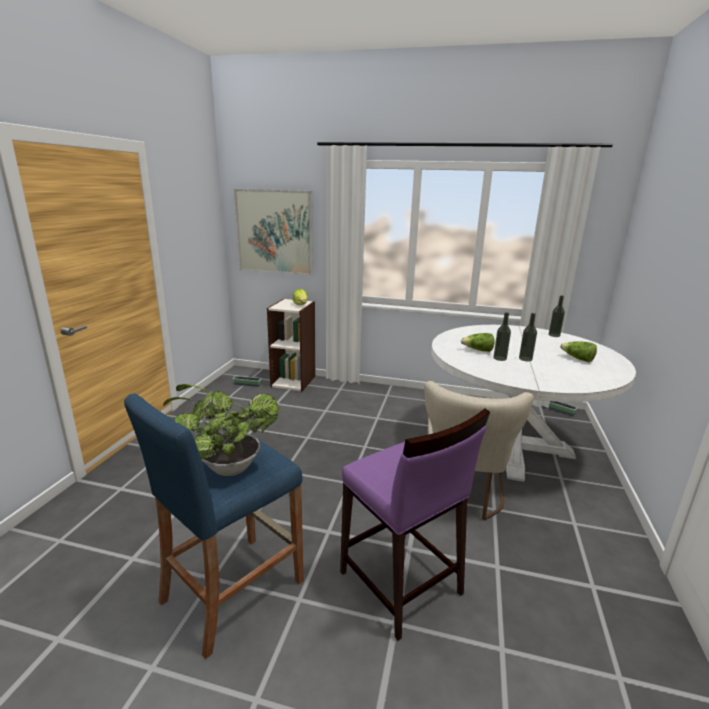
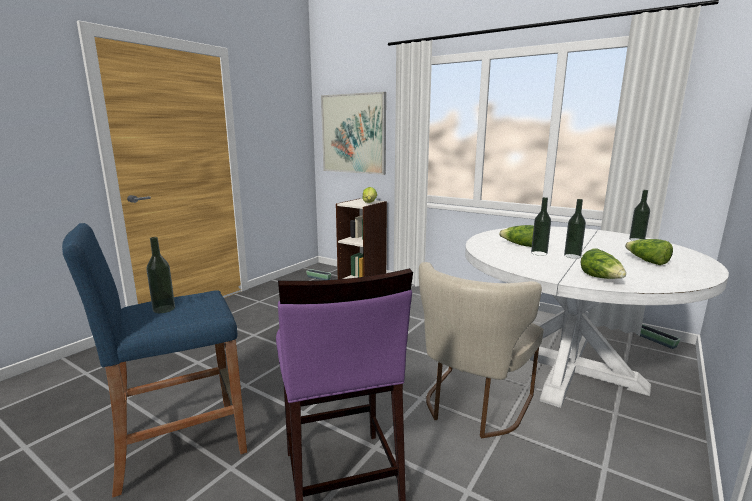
camera: 20 degrees right, 5 degrees down
potted plant [163,384,279,476] -> bottle [146,237,175,313]
none -> lettuce [580,248,626,279]

